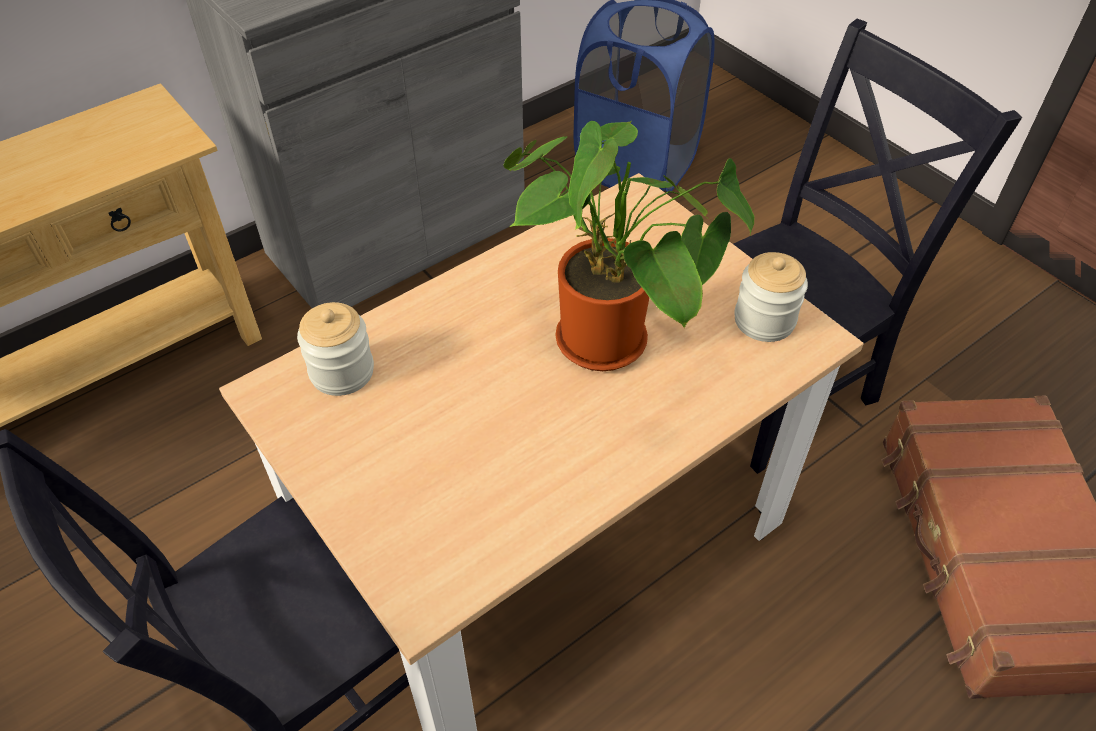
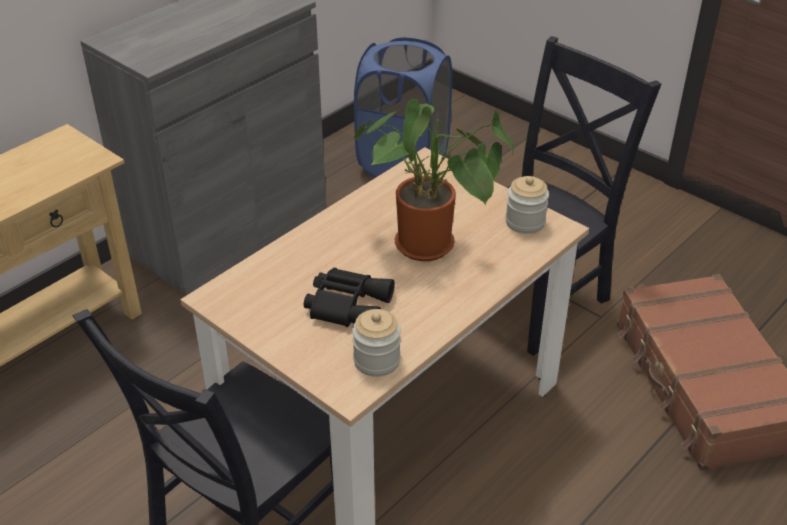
camera: 10 degrees left, 10 degrees down
jar [297,302,374,396] -> jar moved to [352,309,401,377]
none -> black binoculars [304,268,395,327]

